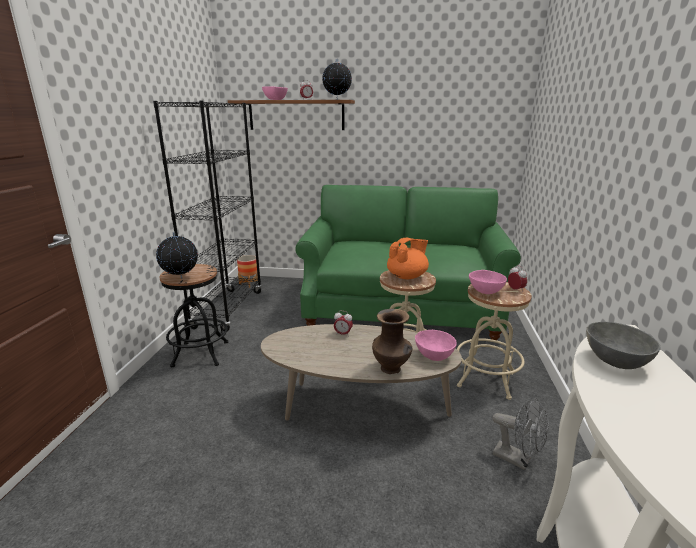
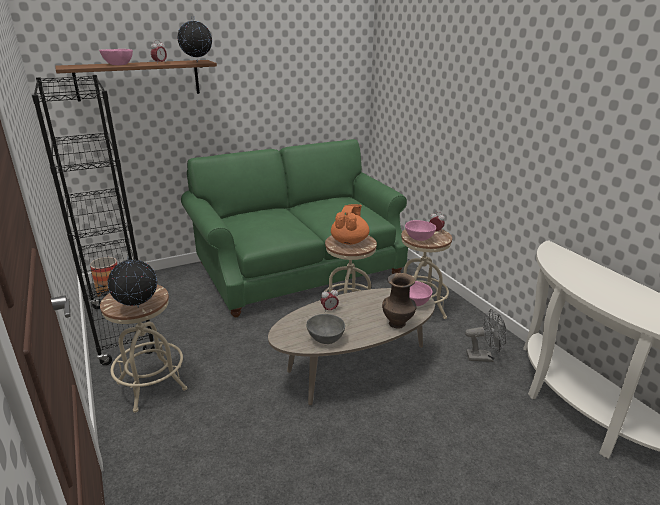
camera: 35 degrees left, 5 degrees up
black stool [159,264,228,367] -> beige stool [100,285,187,413]
grey bowl [586,322,661,369] -> grey bowl moved to [306,314,345,344]

